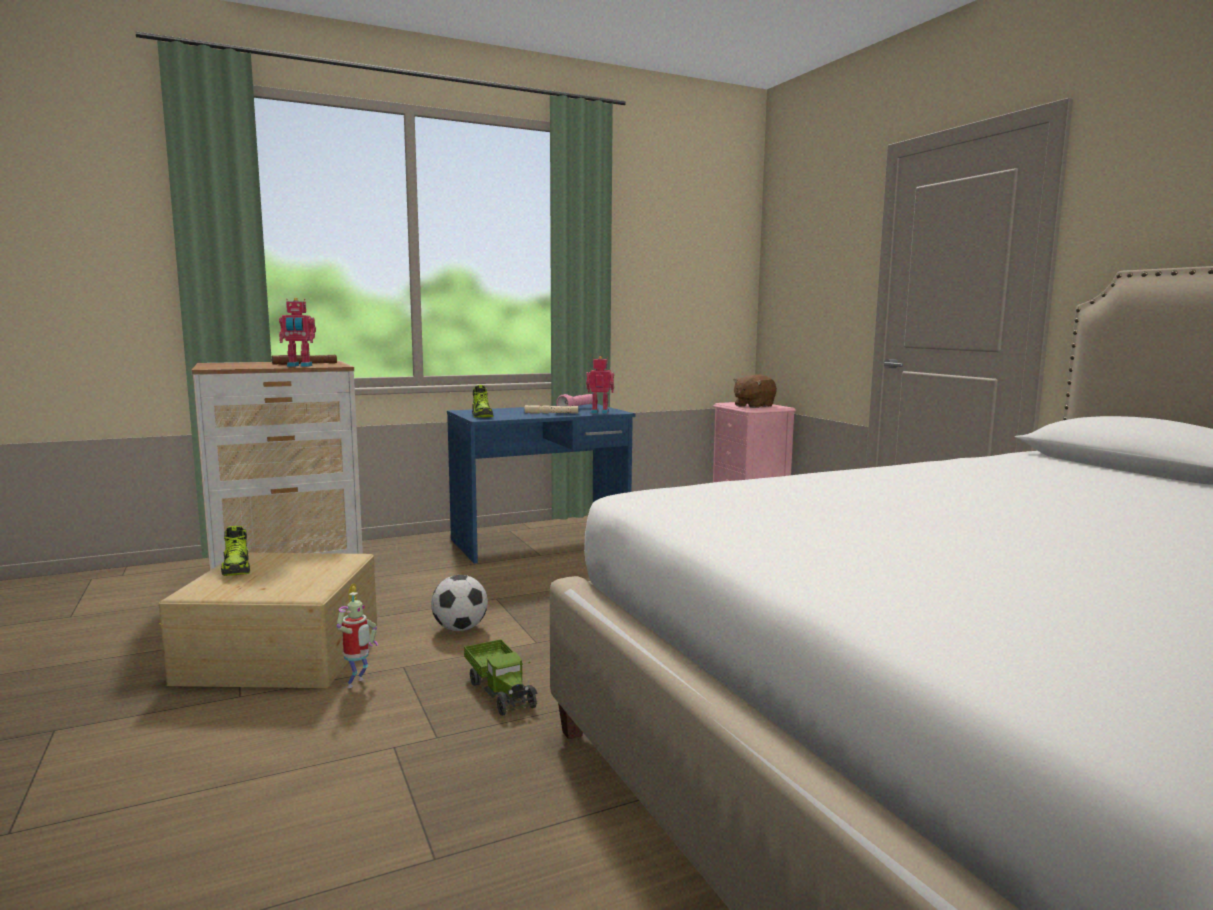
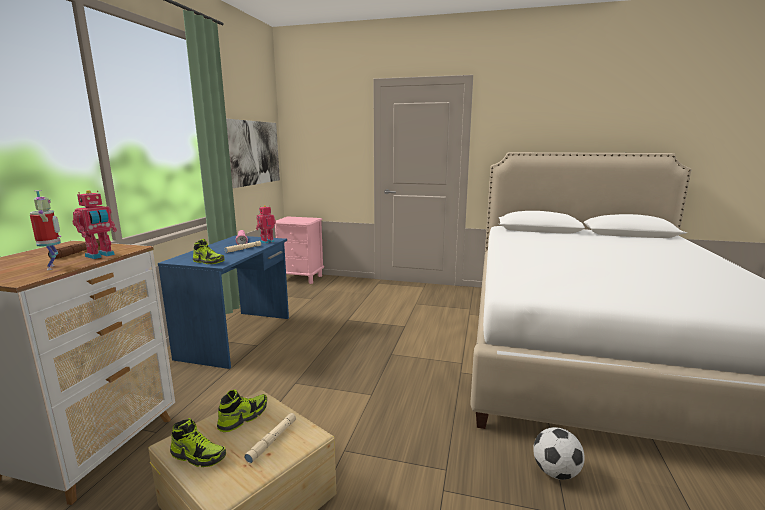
camera: 50 degrees left, 5 degrees up
toy robot [336,592,378,688] -> toy robot moved to [30,190,61,270]
football [431,575,488,631] -> football moved to [533,427,585,480]
toy truck [464,639,537,716] -> none
brown plush toy [733,375,777,408] -> none
none -> shoe [217,390,267,432]
none -> picture [226,119,280,188]
none -> beige flashlight [244,413,296,463]

